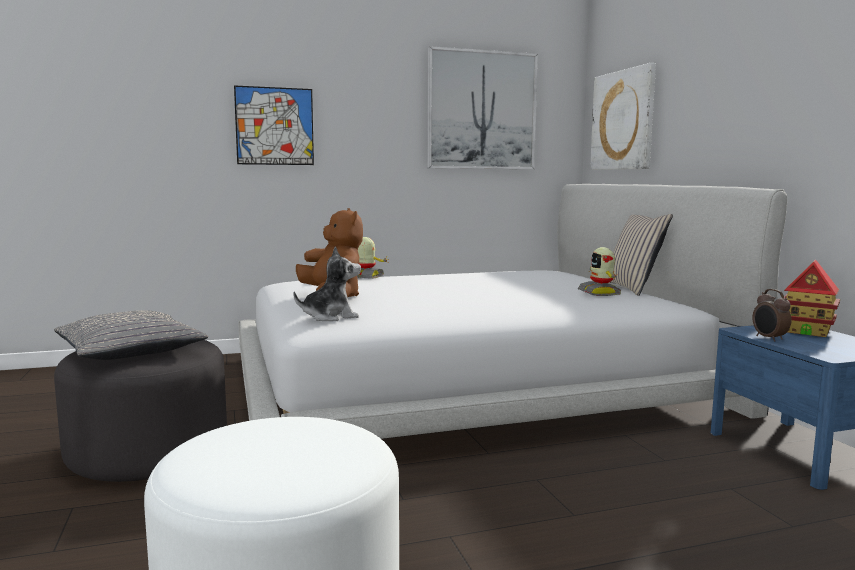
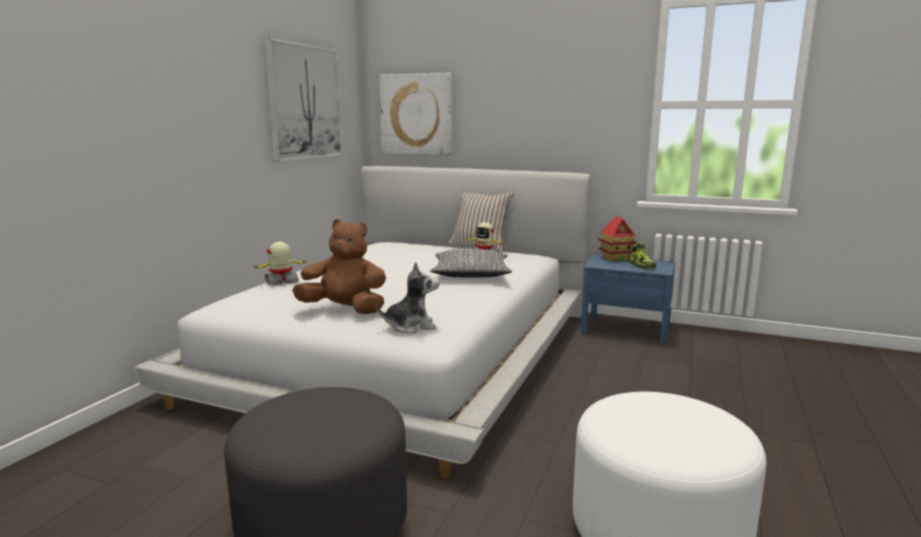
camera: 50 degrees left, 5 degrees up
grey pillow [54,310,208,360] -> grey pillow moved to [430,249,512,278]
picture [234,85,314,165] -> none
plush toy [293,246,361,321] -> plush toy turned 60 degrees clockwise [376,262,440,333]
alarm clock [752,289,792,342] -> none
none -> shoe [629,243,656,269]

